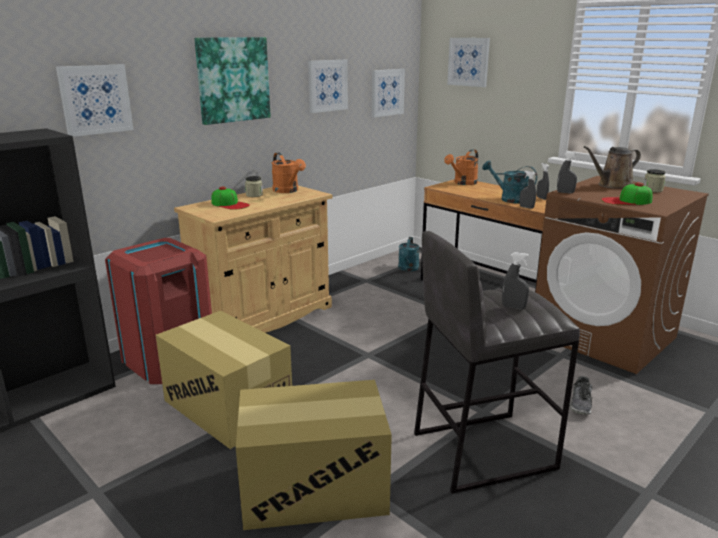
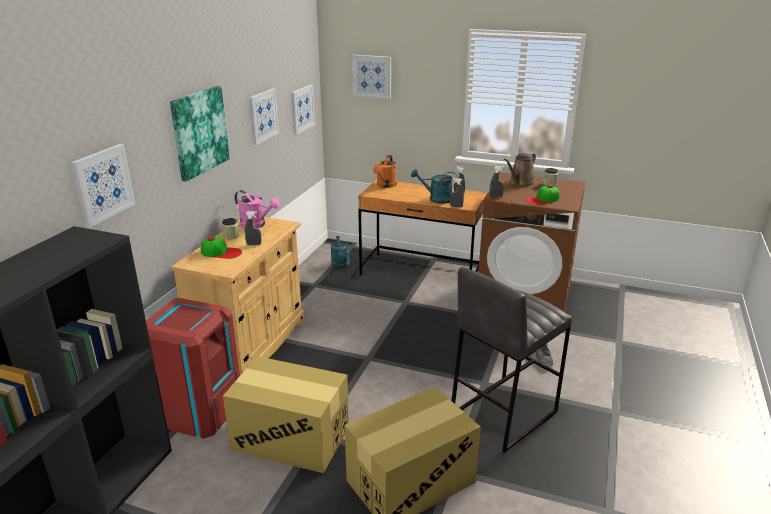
camera: 25 degrees left, 5 degrees up
orange watering can [271,153,306,193] -> pink watering can [234,190,280,228]
grey spray bottle [502,252,530,309] -> grey spray bottle moved to [245,211,261,245]

